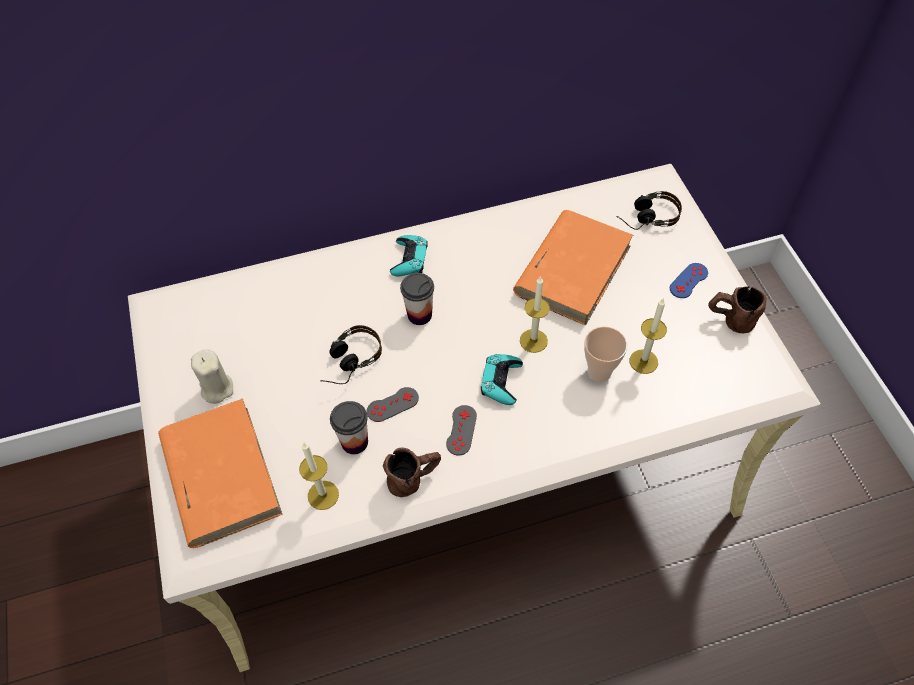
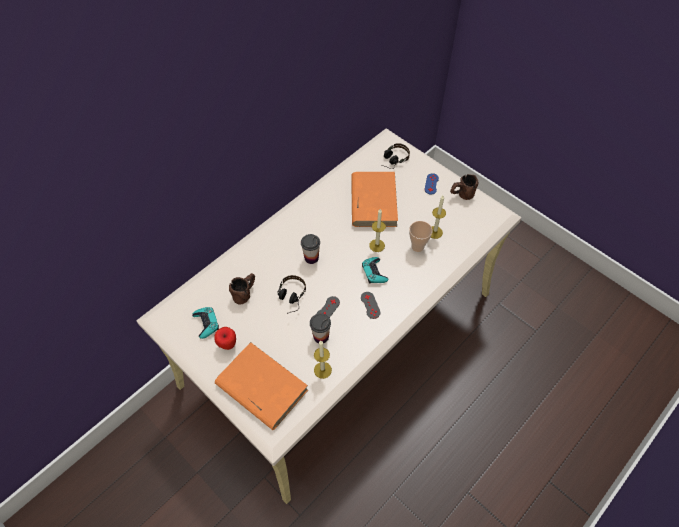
camera: 30 degrees left, 0 degrees up
beige candle [191,349,233,404] -> apple [214,327,236,350]
brown mug [383,448,441,497] -> brown mug moved to [229,273,255,305]
turquoise game controller [390,235,428,276] -> turquoise game controller moved to [192,307,219,339]

